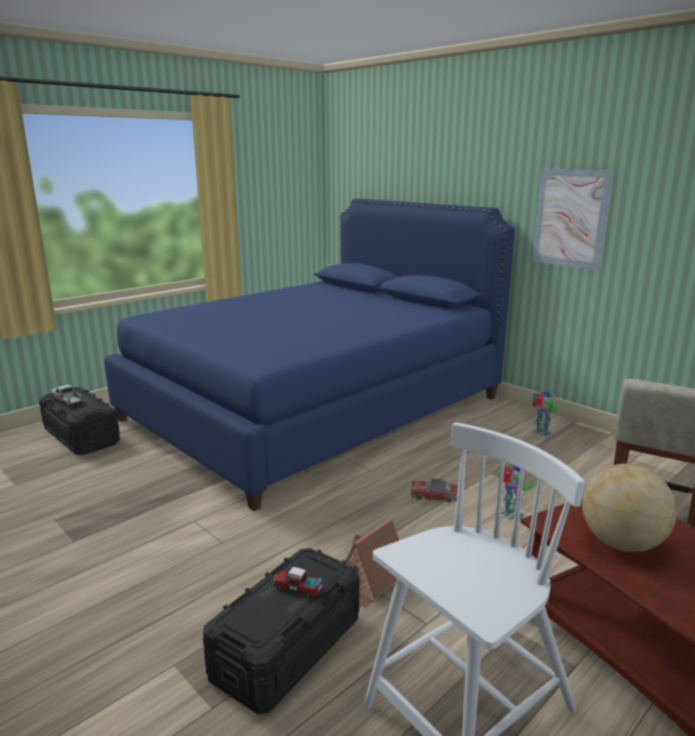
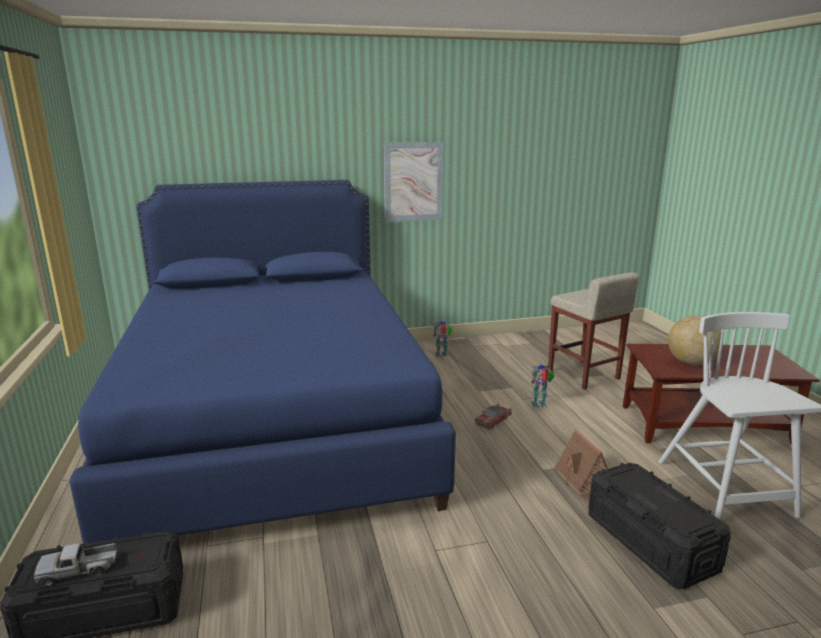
camera: 60 degrees left, 0 degrees up
toy truck [273,556,324,598] -> none

